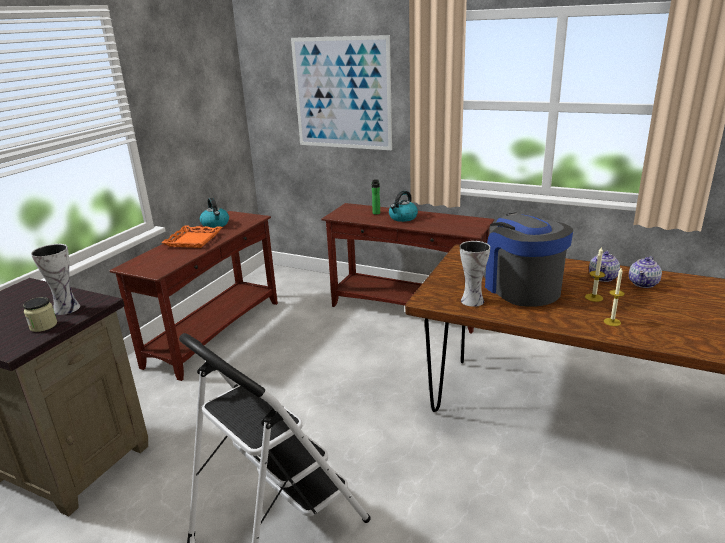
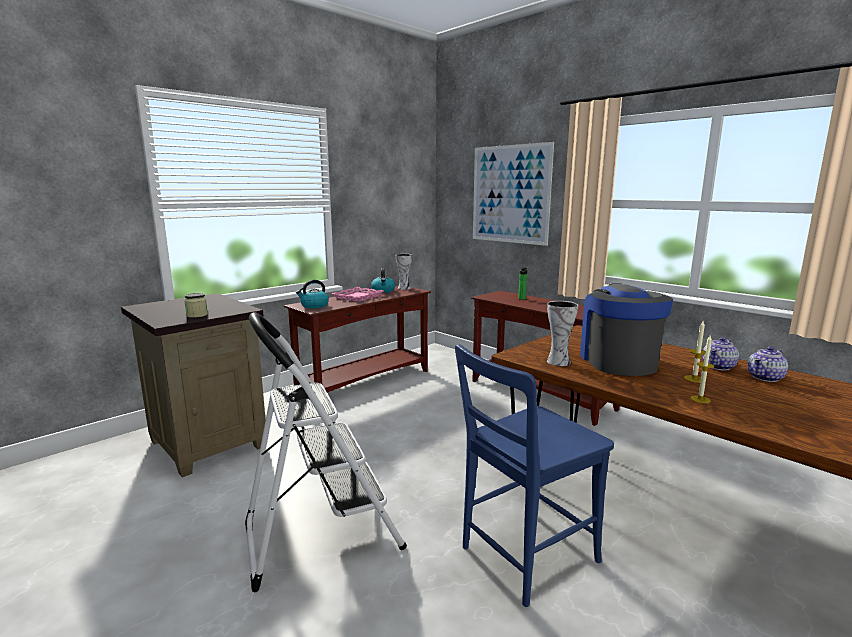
camera: 20 degrees right, 10 degrees down
vase [31,244,80,315] -> vase moved to [396,254,412,290]
orange tray [161,225,222,248] -> pink tray [331,287,384,302]
kettle [389,191,418,222] -> kettle moved to [296,280,329,309]
none -> blue chair [455,344,614,607]

